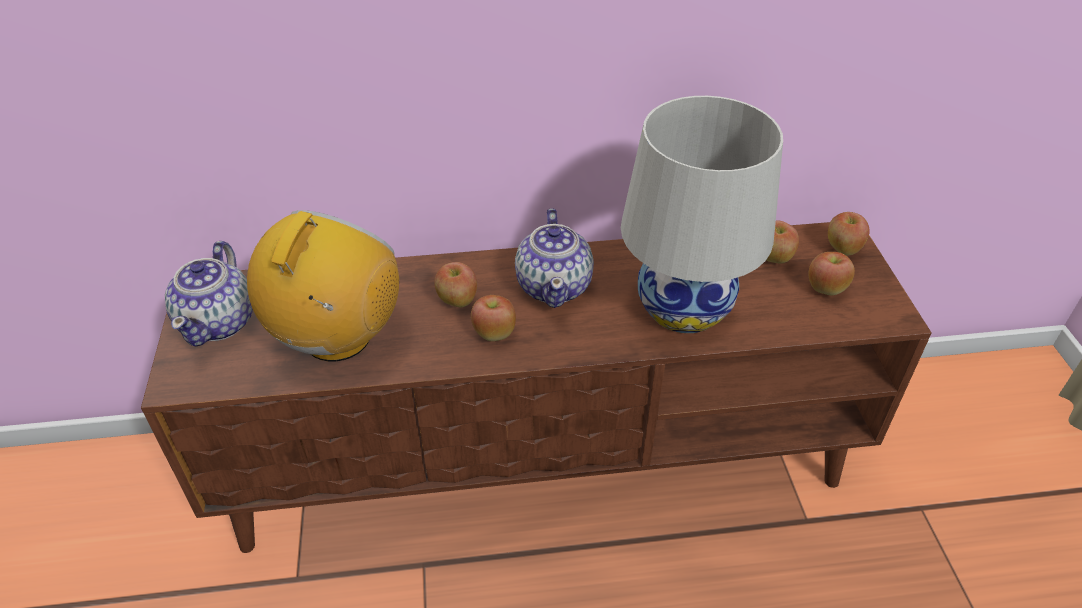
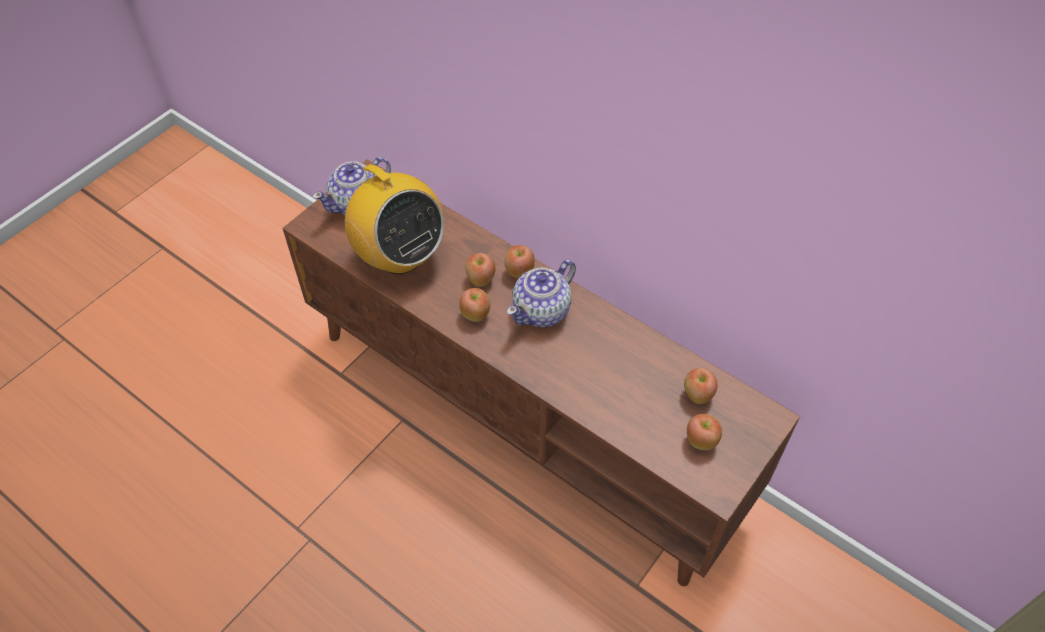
camera: 45 degrees right, 10 degrees up
radio [247,210,399,361] -> radio turned 75 degrees clockwise [336,164,444,274]
white table lamp [621,96,783,333] -> none
apple [828,212,870,256] -> apple moved to [504,245,535,278]

